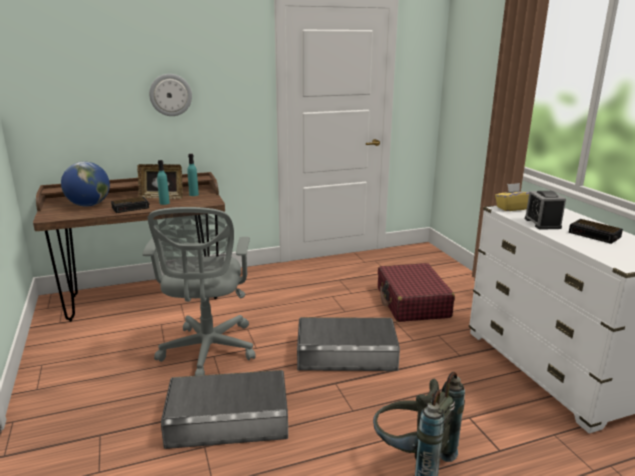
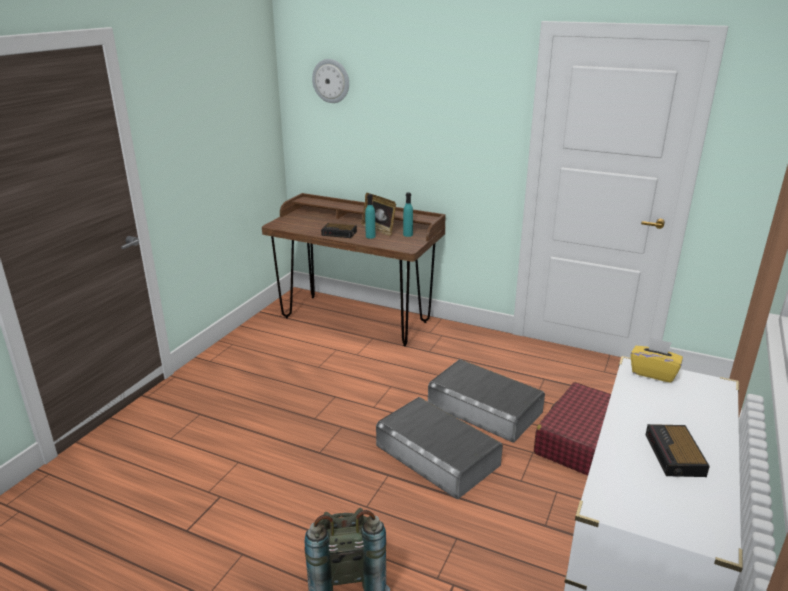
camera: 45 degrees right, 5 degrees up
globe [61,162,110,207] -> none
grey office chair [143,207,256,376] -> none
wall clock [149,74,192,116] -> wall clock moved to [312,59,349,103]
grey storage box [161,370,288,449] -> grey storage box moved to [428,359,545,443]
alarm clock [525,191,566,230] -> none

